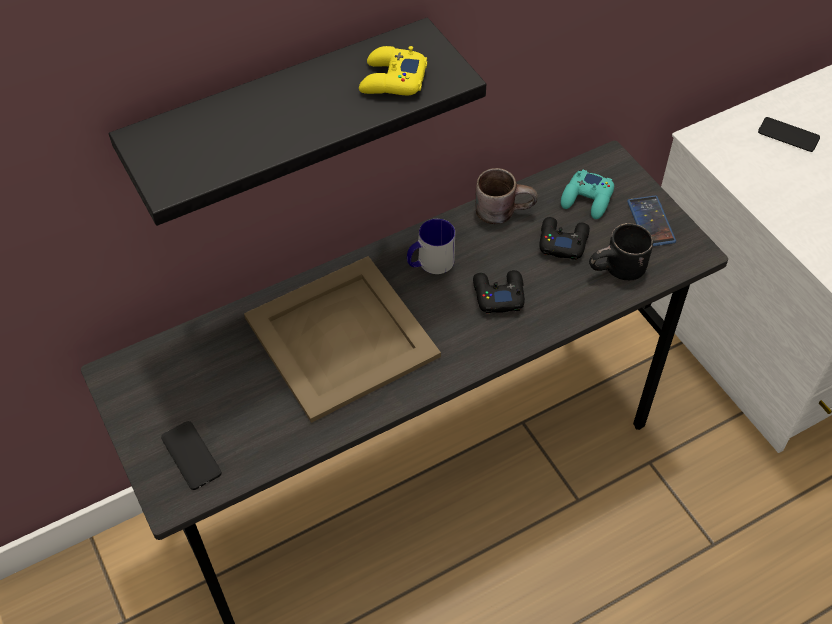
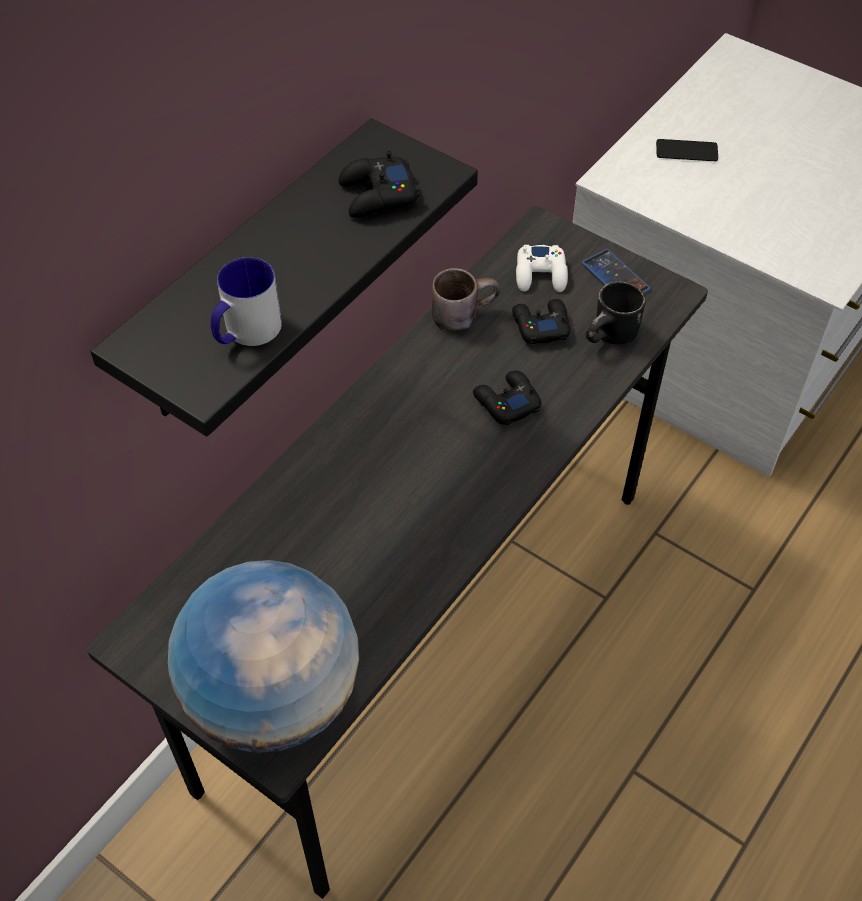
camera: 25 degrees left, 0 degrees up
phone [161,421,221,490] -> globe [168,560,359,753]
beige tray [244,256,441,423] -> none
yellow game controller [359,46,427,95] -> black game controller [339,151,419,218]
mug [407,219,455,274] -> mug moved to [211,257,282,346]
turquoise game controller [561,170,614,219] -> white game controller [516,245,568,292]

